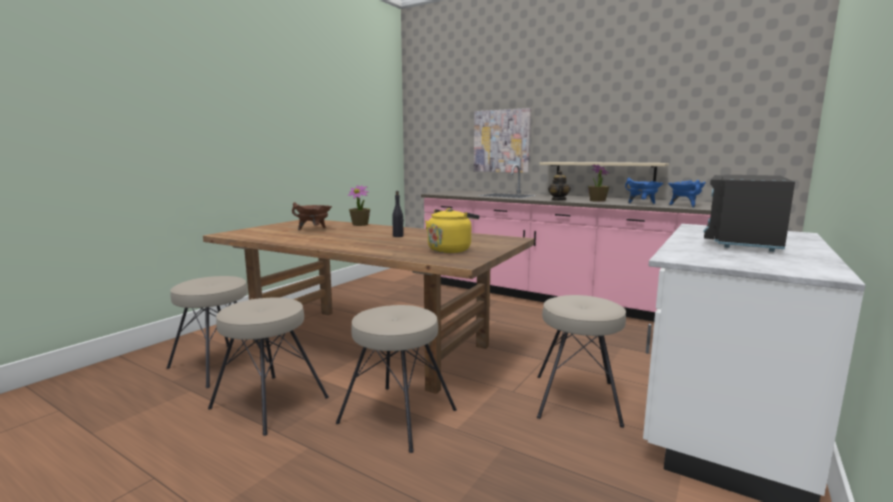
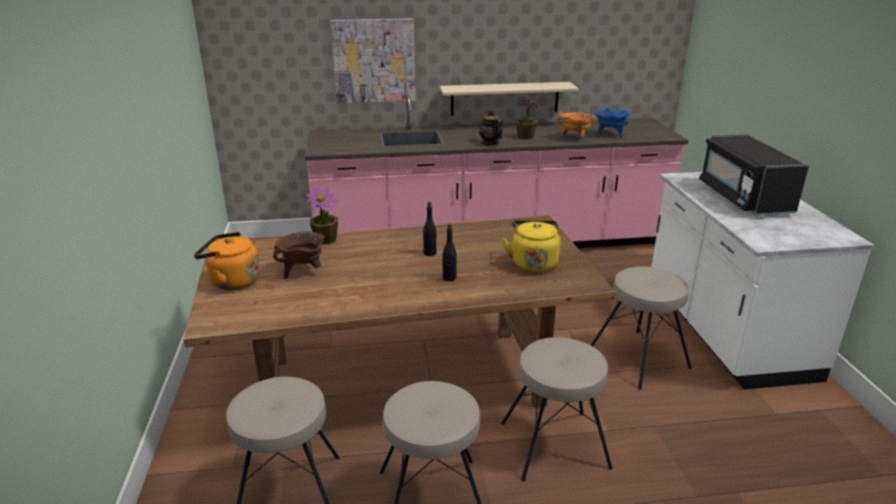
camera: 40 degrees left, 15 degrees up
blue cooking pot [625,178,663,204] -> orange cooking pot [557,112,595,138]
none -> orange kettle [194,232,260,290]
none -> black bottle [443,224,457,281]

